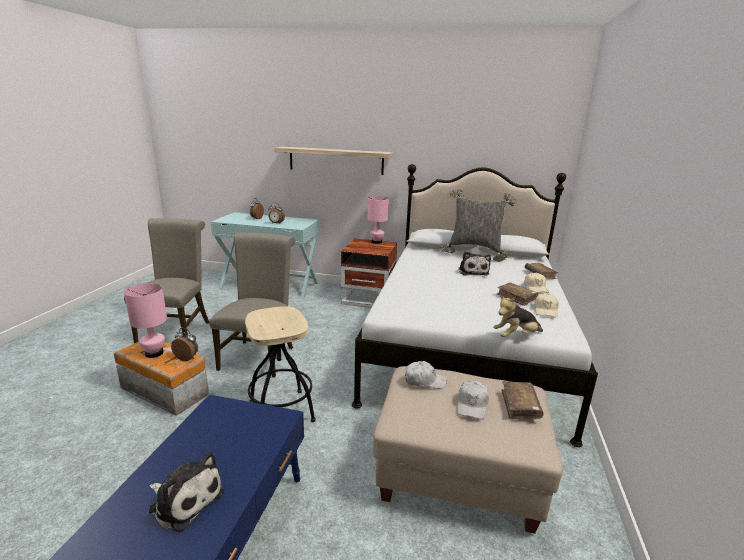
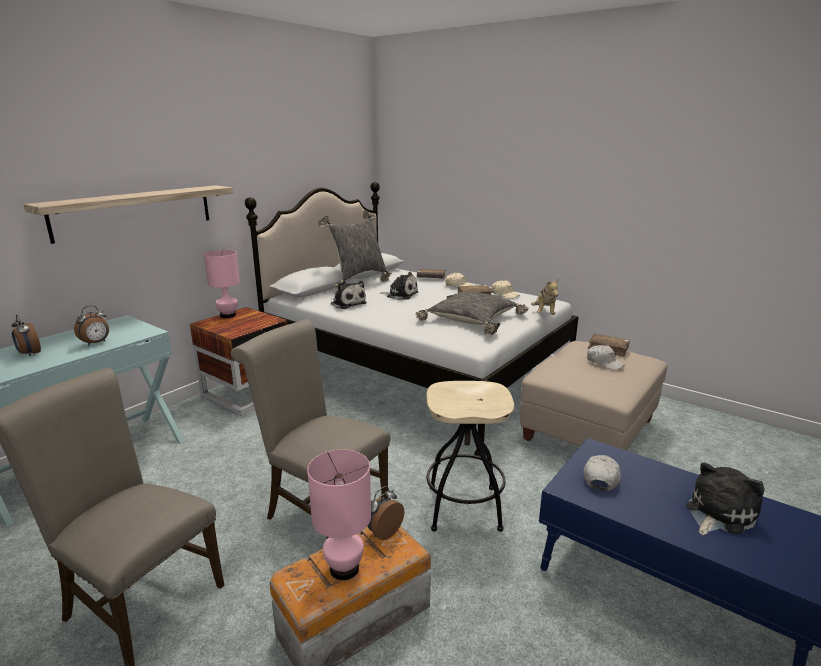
camera: 65 degrees left, 0 degrees up
white cap [405,361,447,389] -> white cap moved to [583,455,621,491]
none -> plush toy [331,281,367,309]
none -> pillow [416,292,528,335]

